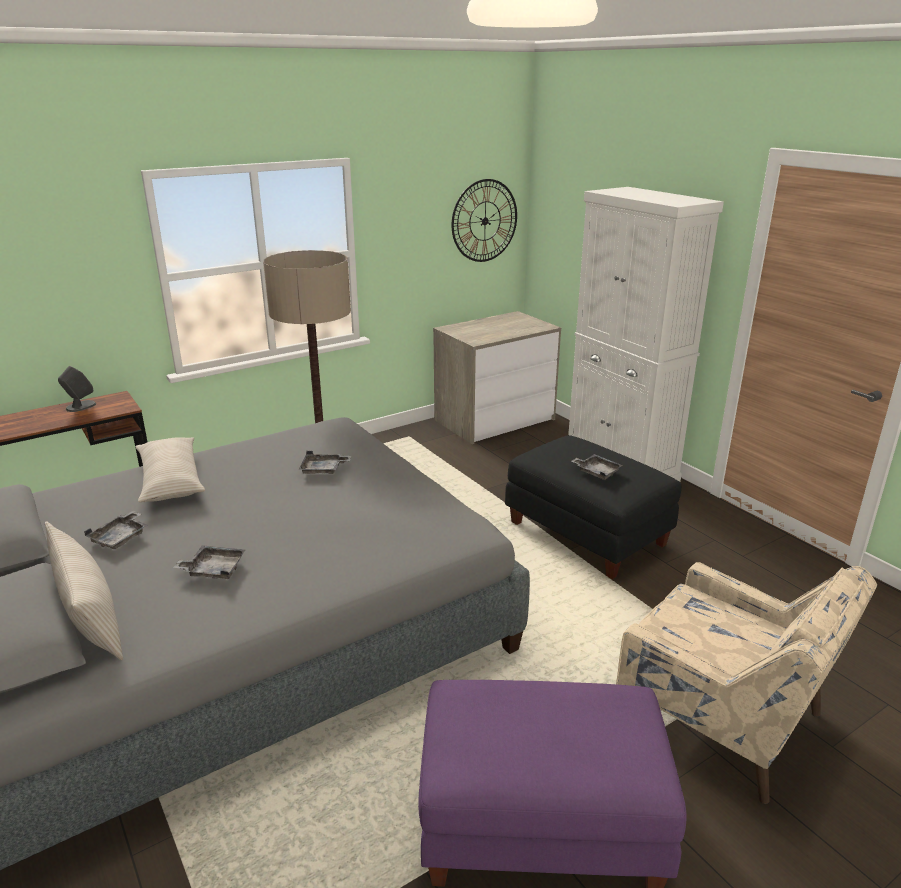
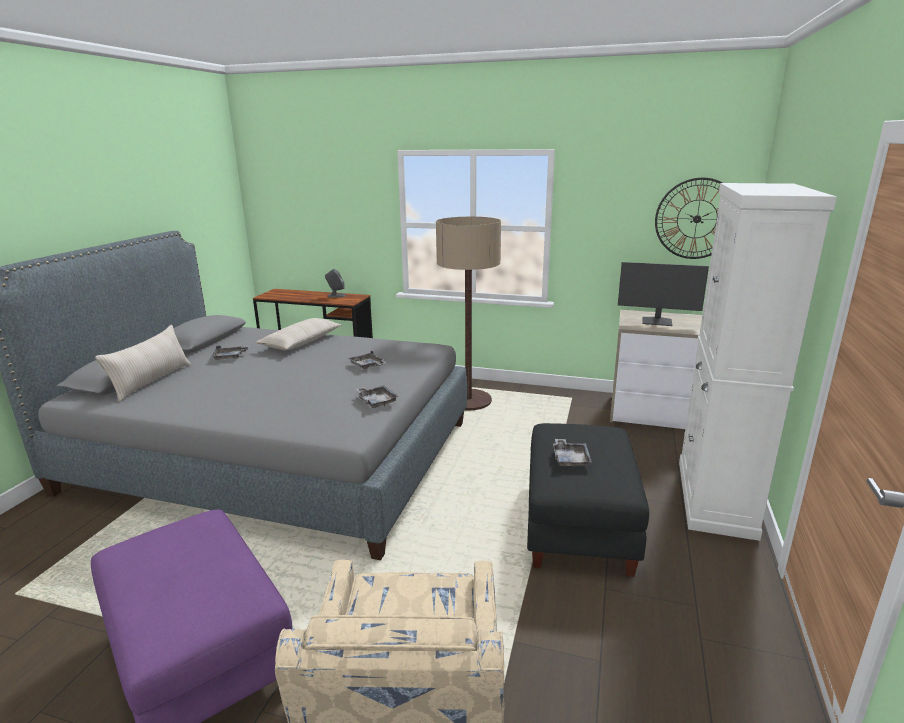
camera: 50 degrees right, 5 degrees down
grey tray [173,545,245,579] -> grey tray moved to [356,385,399,408]
none -> monitor [618,262,709,326]

